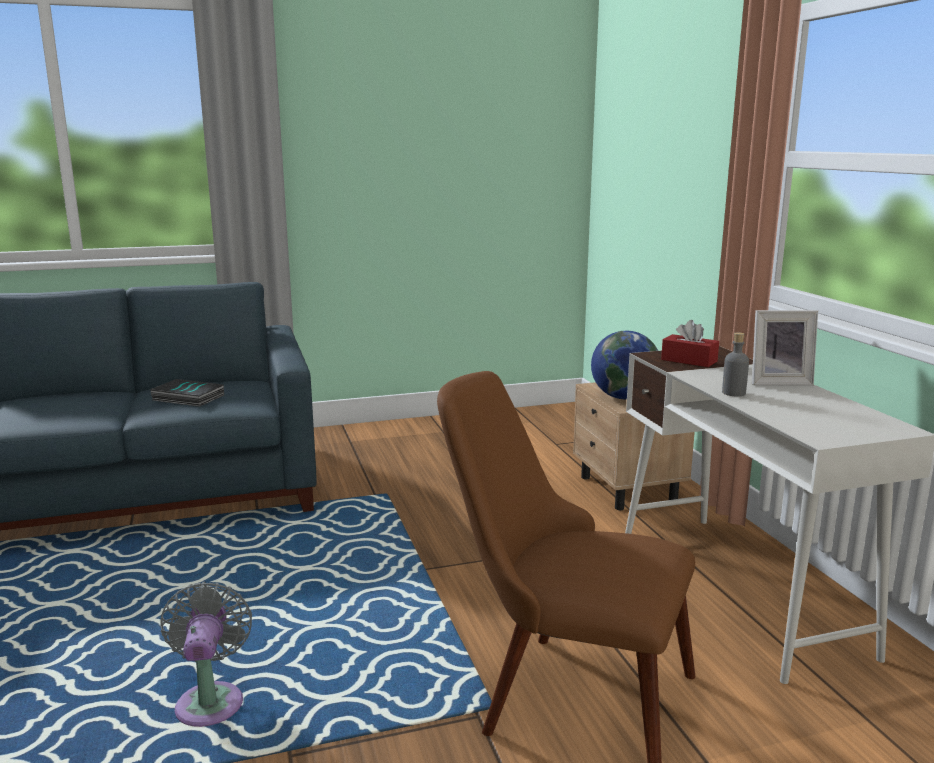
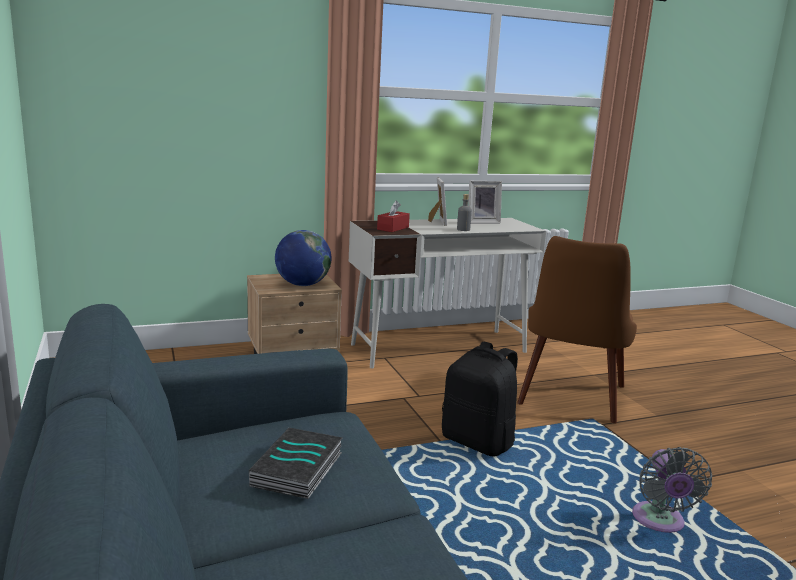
camera: 95 degrees left, 0 degrees up
grey fan [160,582,252,727] -> grey fan turned 75 degrees counterclockwise [632,447,712,533]
none -> black backpack [442,342,518,457]
none -> picture frame [468,181,502,224]

